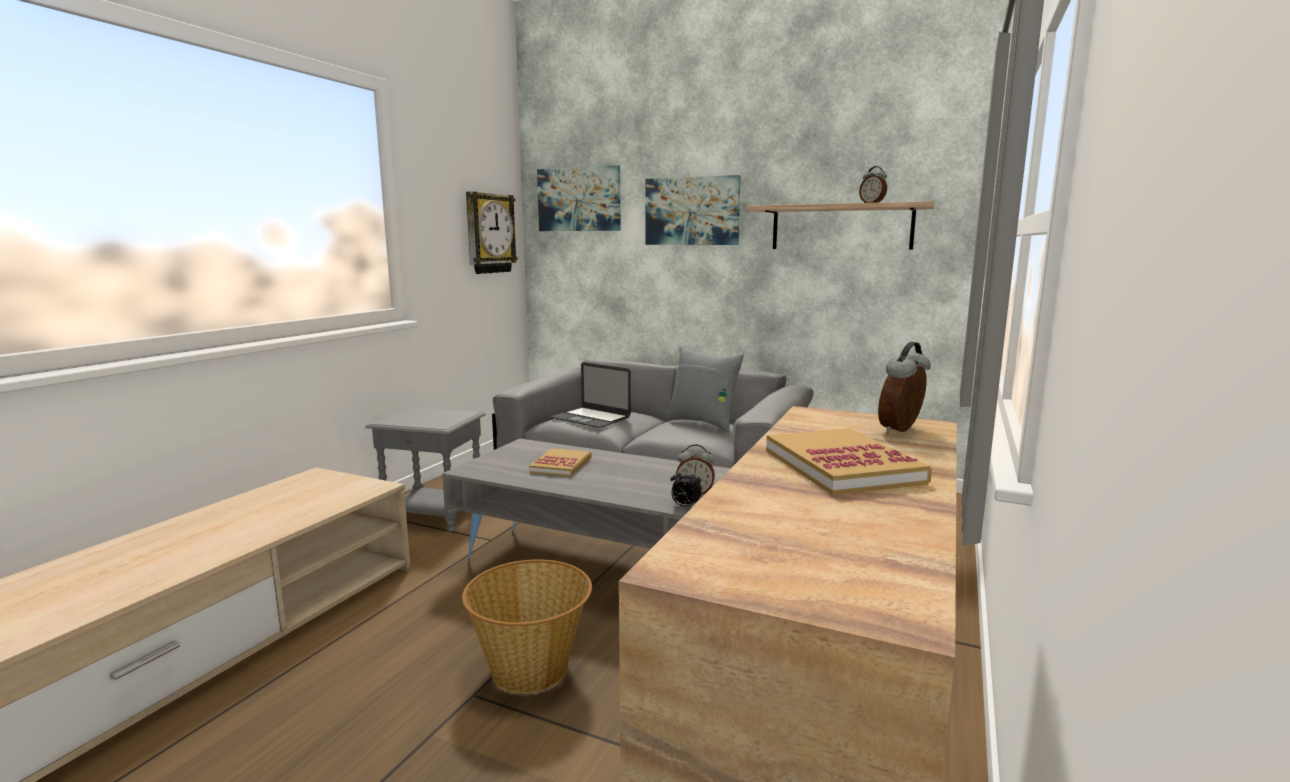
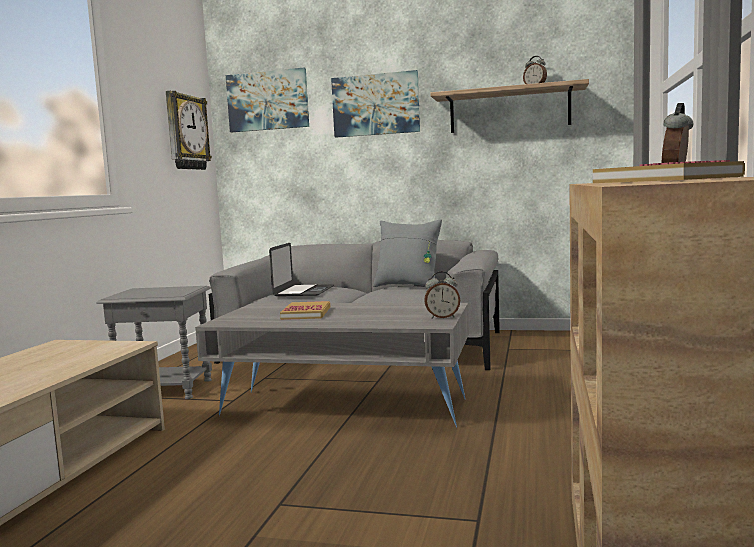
camera: 10 degrees left, 5 degrees down
basket [462,559,592,693] -> none
laptop [551,362,631,428] -> laptop turned 105 degrees counterclockwise [269,243,334,296]
alarm clock [671,468,702,506] -> none

